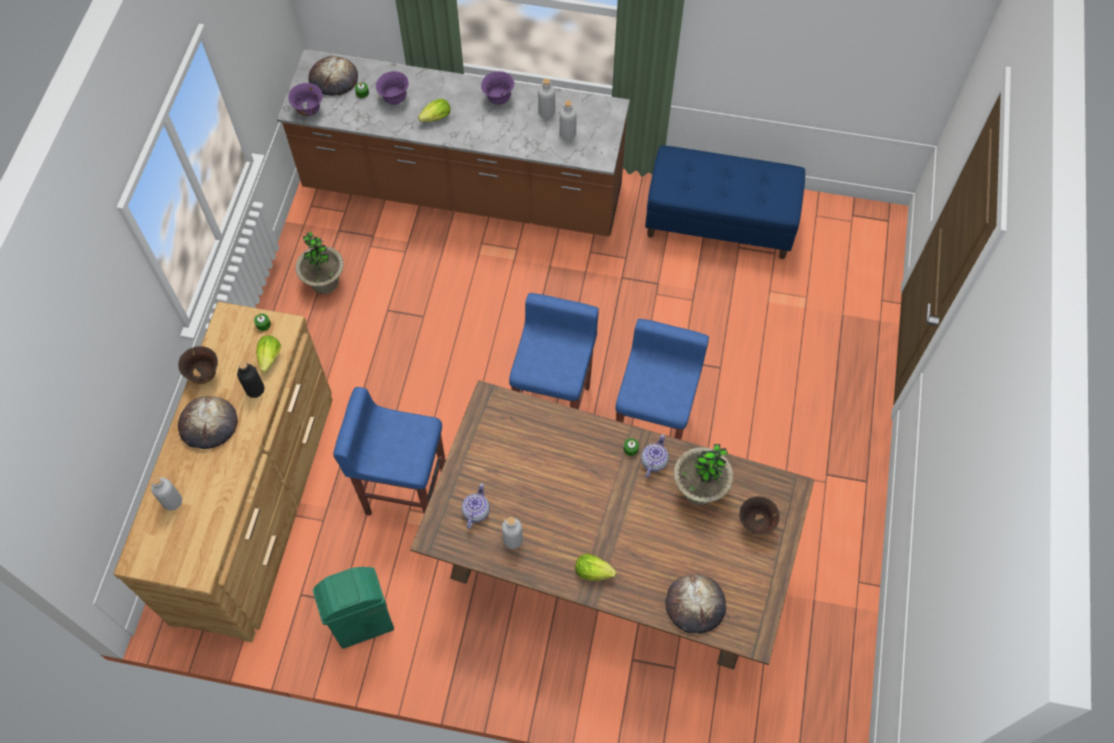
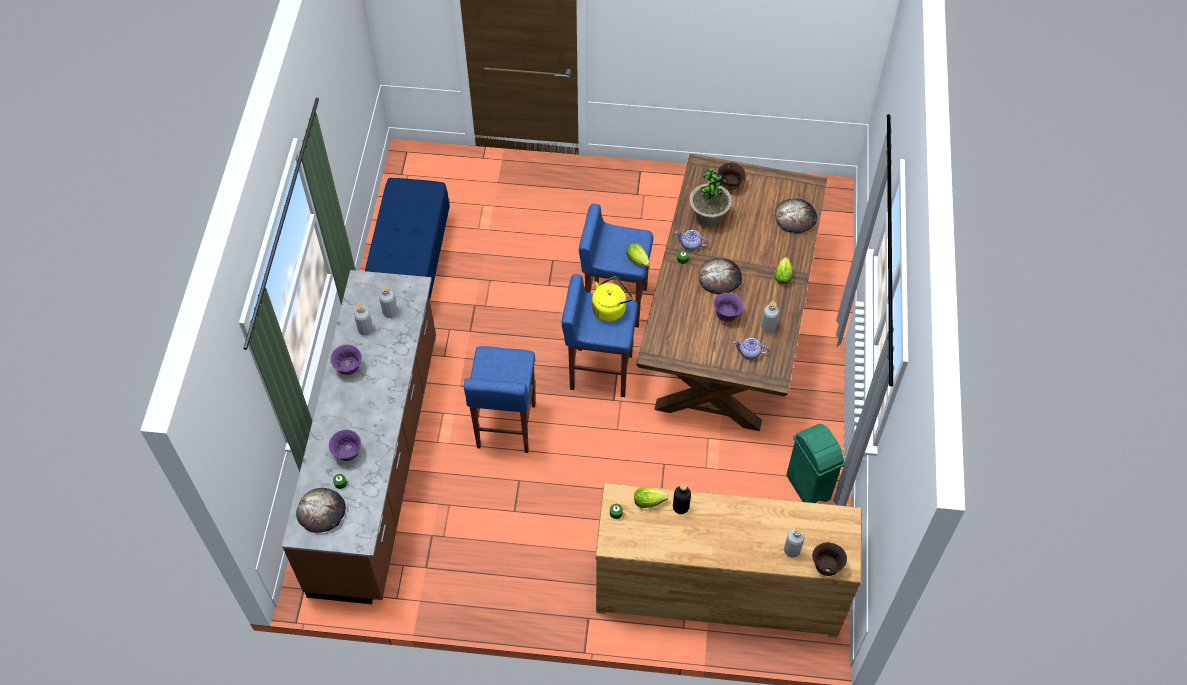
camera: 95 degrees left, 5 degrees down
brown bowl [178,346,218,384] -> brown bowl moved to [812,542,847,576]
bread [178,397,238,449] -> bread moved to [699,258,742,294]
purple bowl [288,83,323,116] -> purple bowl moved to [714,293,743,322]
potted plant [295,232,344,294] -> none
blue stool [333,387,446,516] -> blue stool moved to [464,346,535,453]
lettuce [418,99,451,122] -> lettuce moved to [626,243,650,267]
none -> yellow kettle [592,277,633,322]

